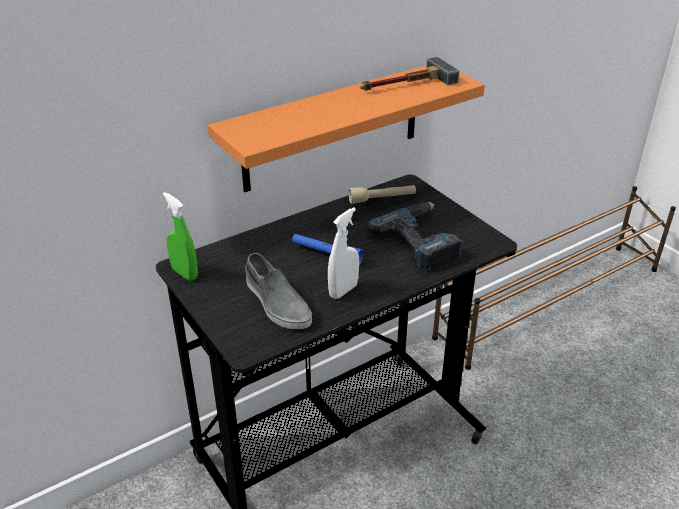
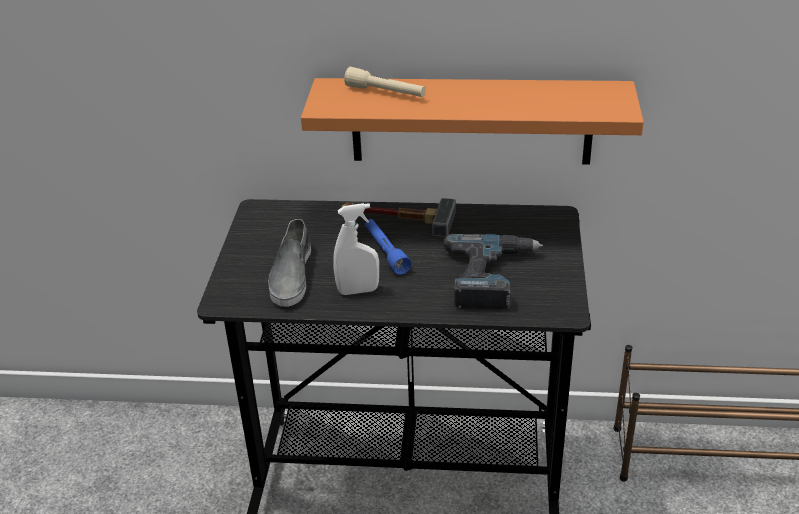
camera: 40 degrees right, 0 degrees up
green spray bottle [163,192,198,281] -> none
beige flashlight [349,185,416,204] -> beige flashlight moved to [344,67,426,97]
hammer [360,57,459,91] -> hammer moved to [342,198,456,237]

